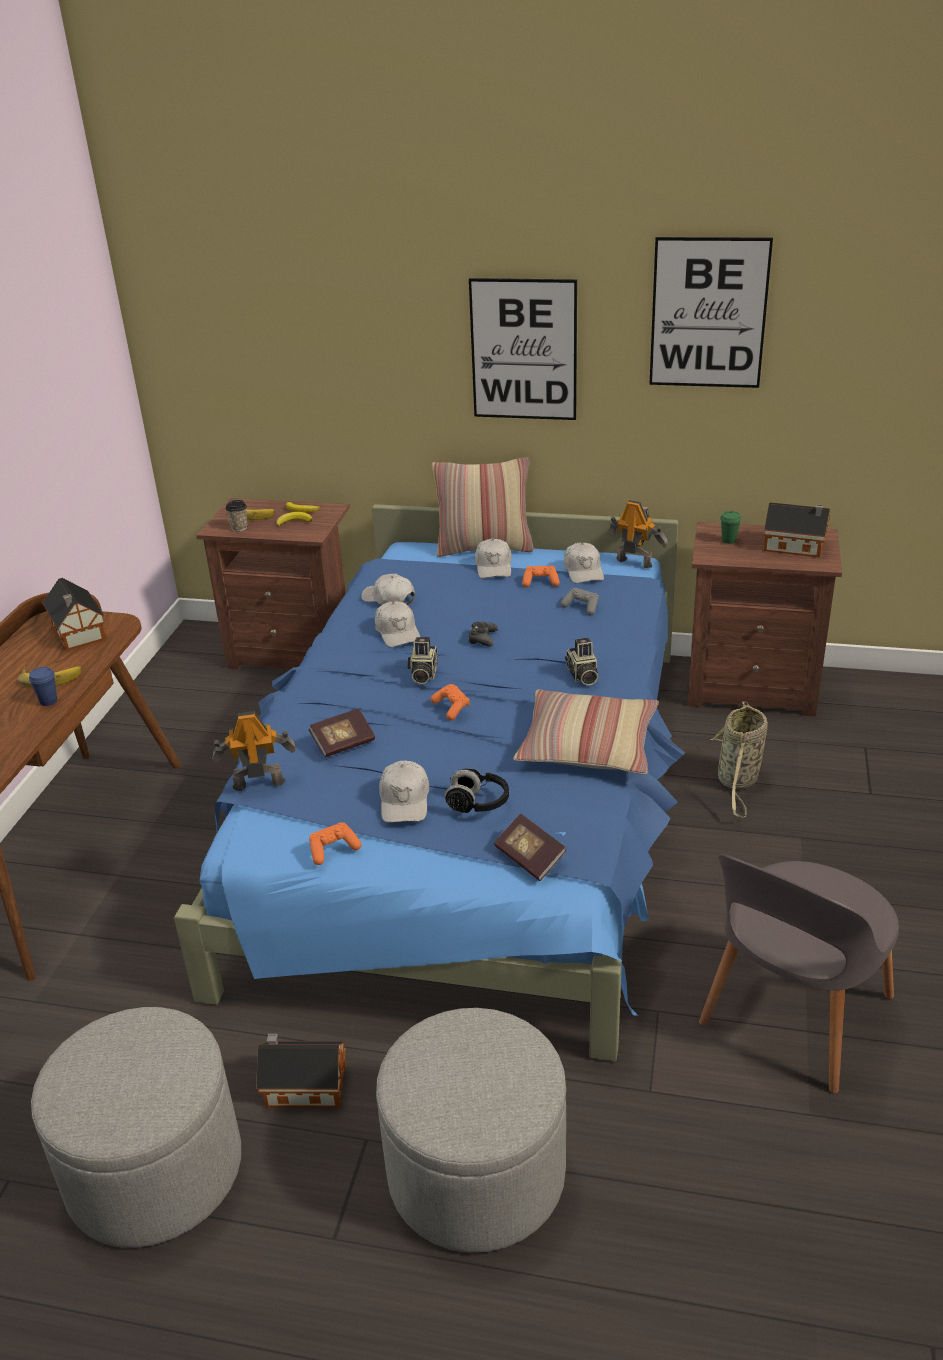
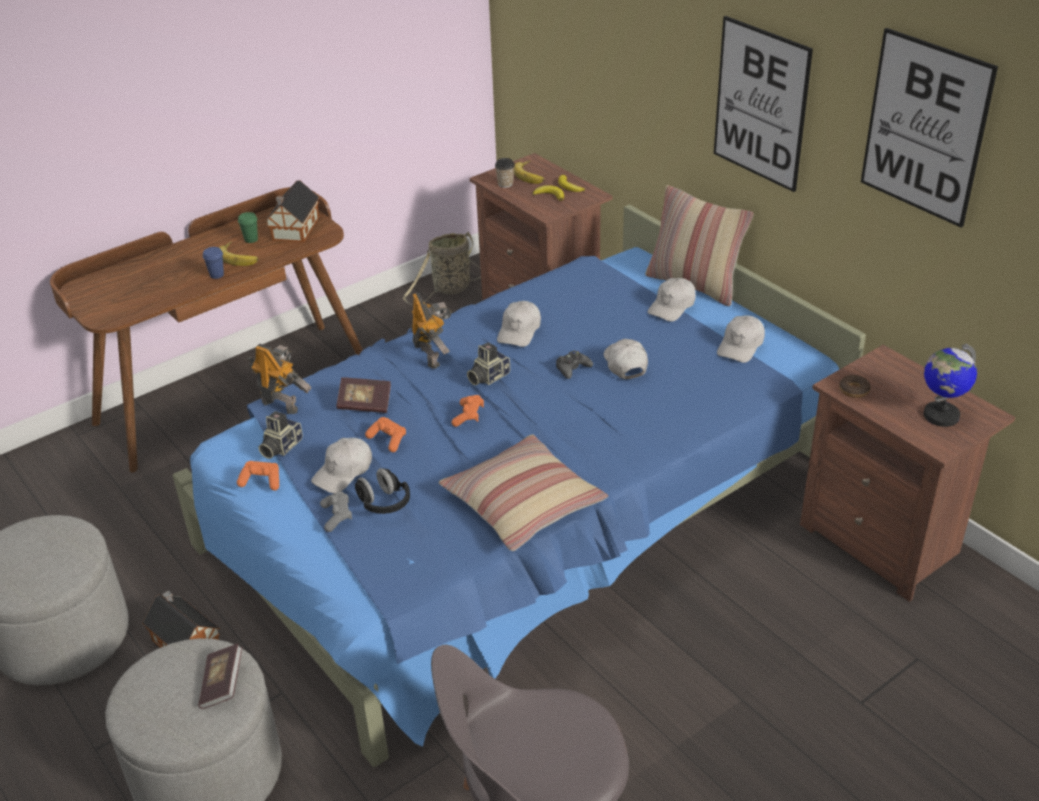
camera: 40 degrees right, 5 degrees up
white cap [361,574,415,605] -> white cap moved to [604,339,648,379]
book [494,814,567,881] -> book moved to [198,644,242,709]
orange game controller [522,565,560,587] -> orange game controller moved to [365,417,406,452]
grey game controller [560,588,599,616] -> grey game controller moved to [320,492,352,532]
camera [565,638,598,686] -> camera moved to [259,411,303,459]
toy robot [609,500,668,568] -> toy robot moved to [411,292,452,369]
basket [711,701,768,817] -> basket moved to [403,232,481,305]
green cup [720,511,741,544] -> green cup moved to [238,212,258,243]
toy house [764,502,830,557] -> globe [924,344,977,427]
none -> donut [839,375,871,398]

